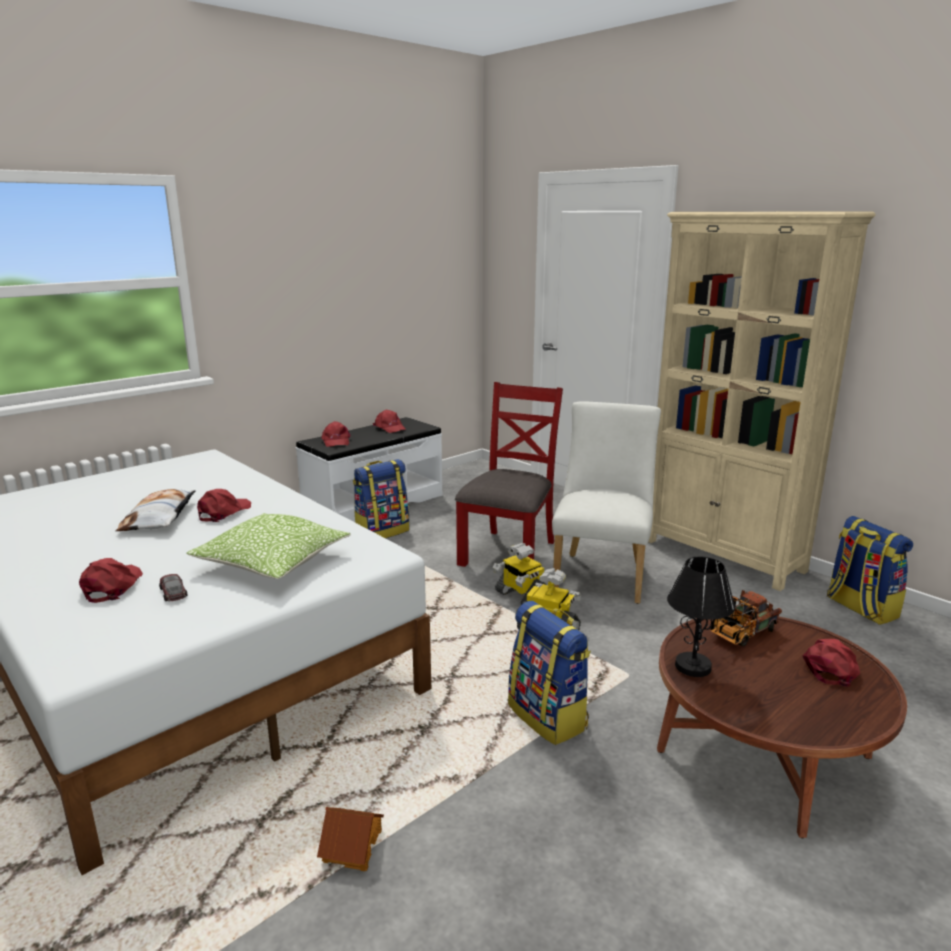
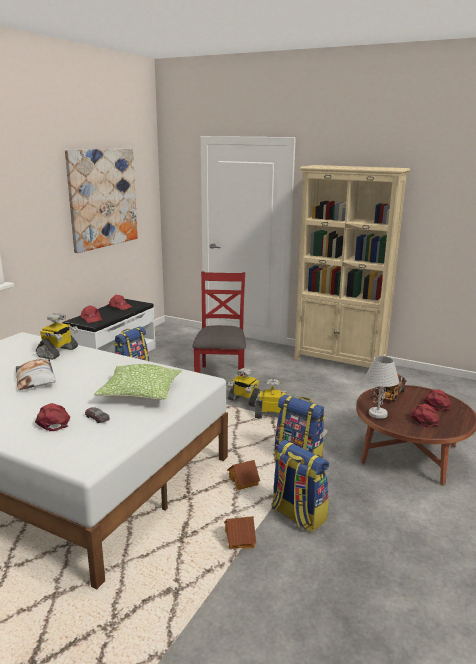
camera: 20 degrees left, 0 degrees up
red cap [197,489,251,522] -> red cap moved to [411,404,440,428]
white chair [552,401,661,604] -> none
black table lamp [667,557,735,677] -> white table lamp [365,356,399,419]
backpack [827,516,913,625] -> backpack moved to [271,440,329,532]
none -> toy robot [36,313,78,360]
none -> picture [65,149,138,253]
none -> toy house [227,460,260,490]

